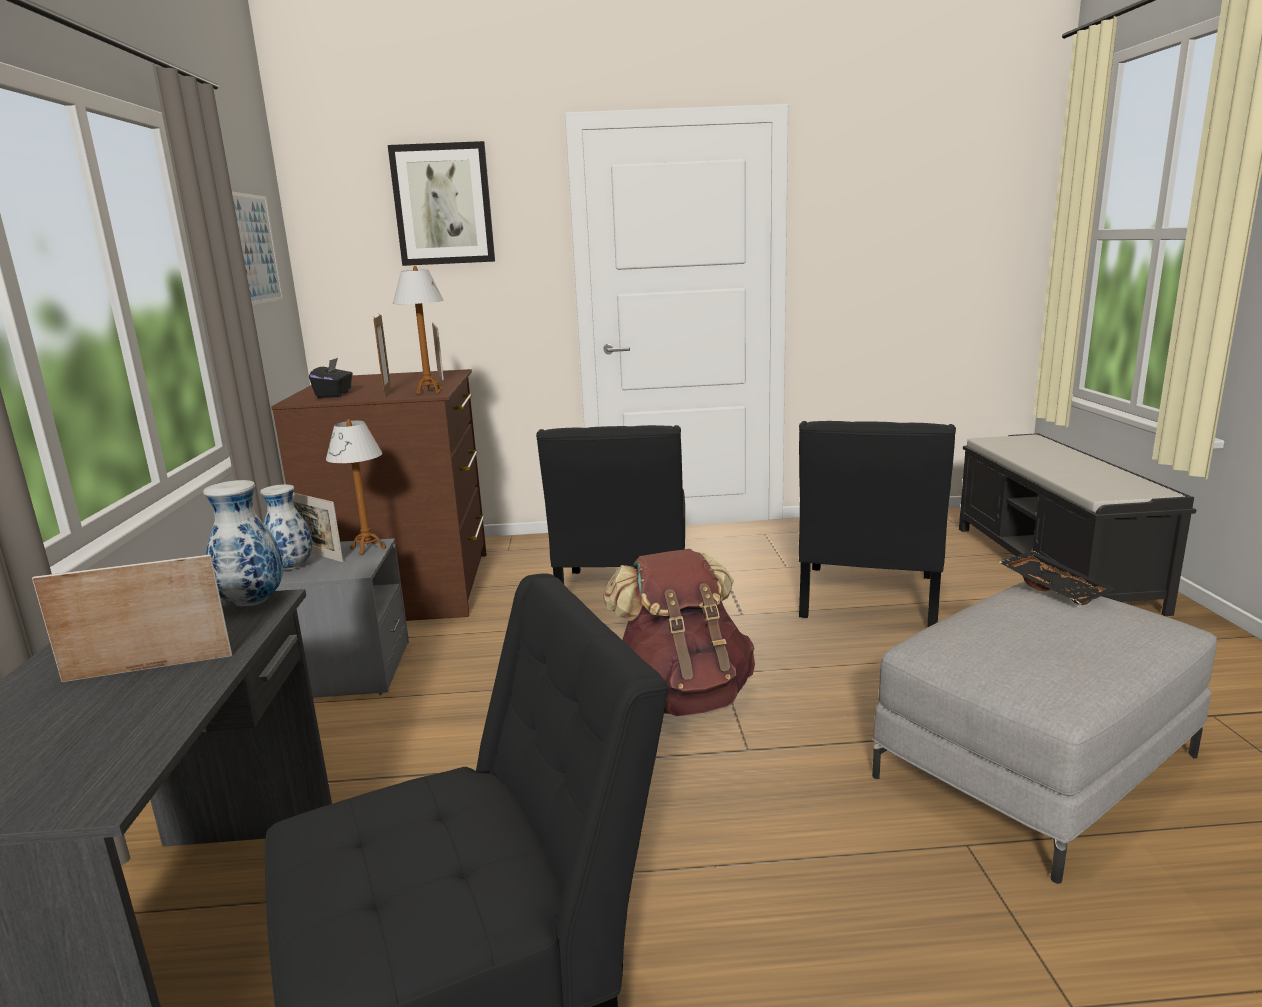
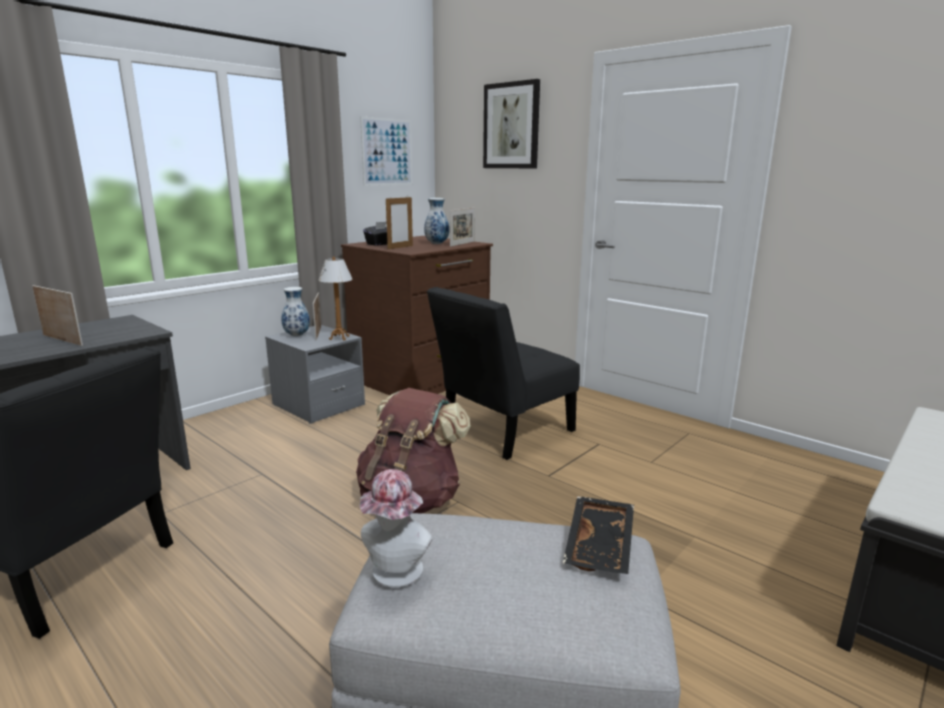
camera: 45 degrees right, 0 degrees up
vase [203,480,283,607] -> vase moved to [424,198,449,244]
table lamp [393,266,444,395] -> none
black chair [799,421,956,628] -> none
none -> hat [360,469,433,587]

